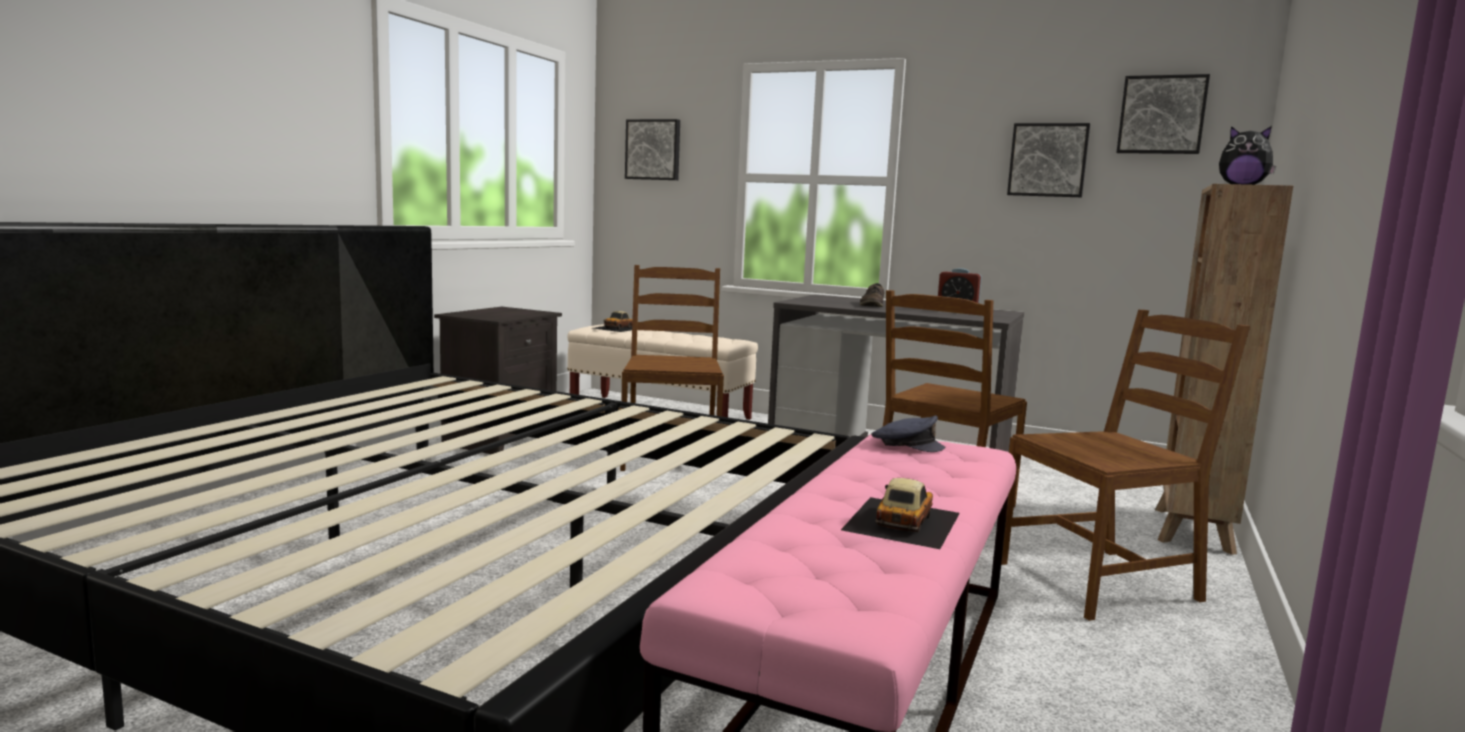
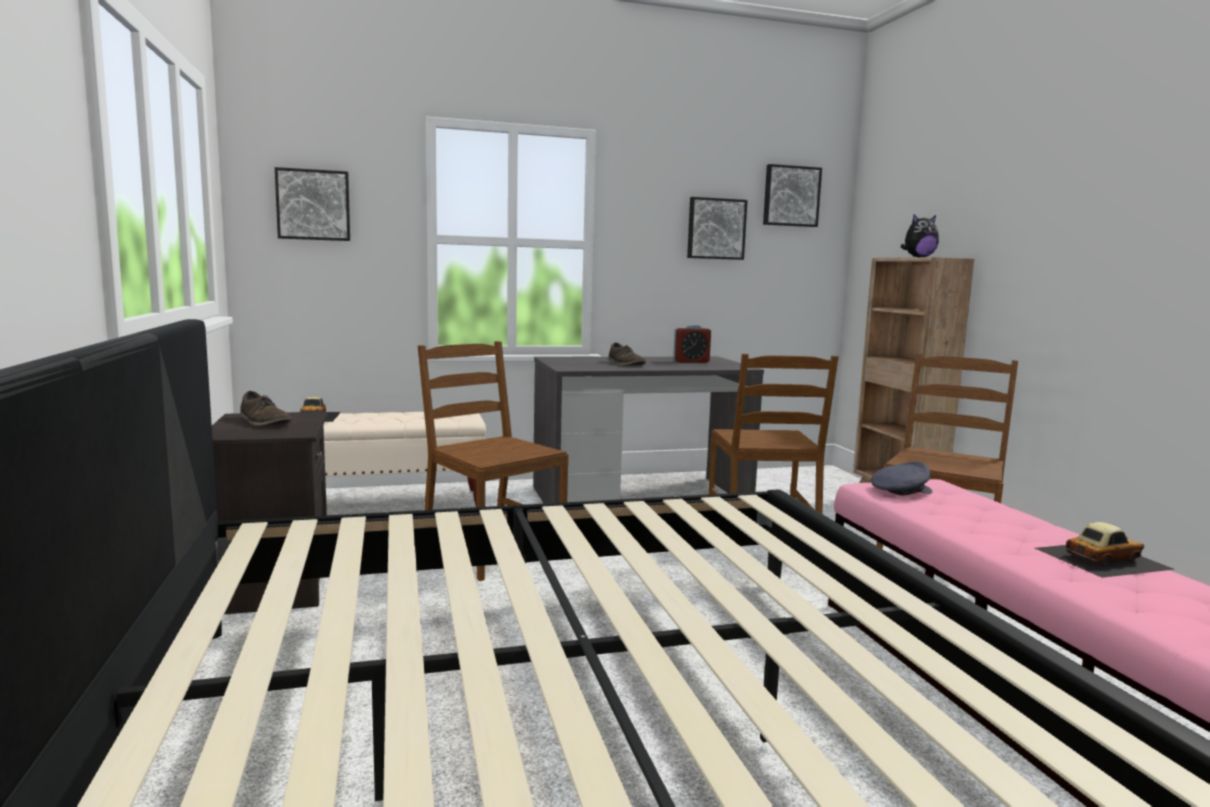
camera: 40 degrees left, 0 degrees up
toy car [841,478,960,549] -> toy car turned 90 degrees clockwise [1035,522,1175,578]
none -> brown shoe [240,391,292,426]

